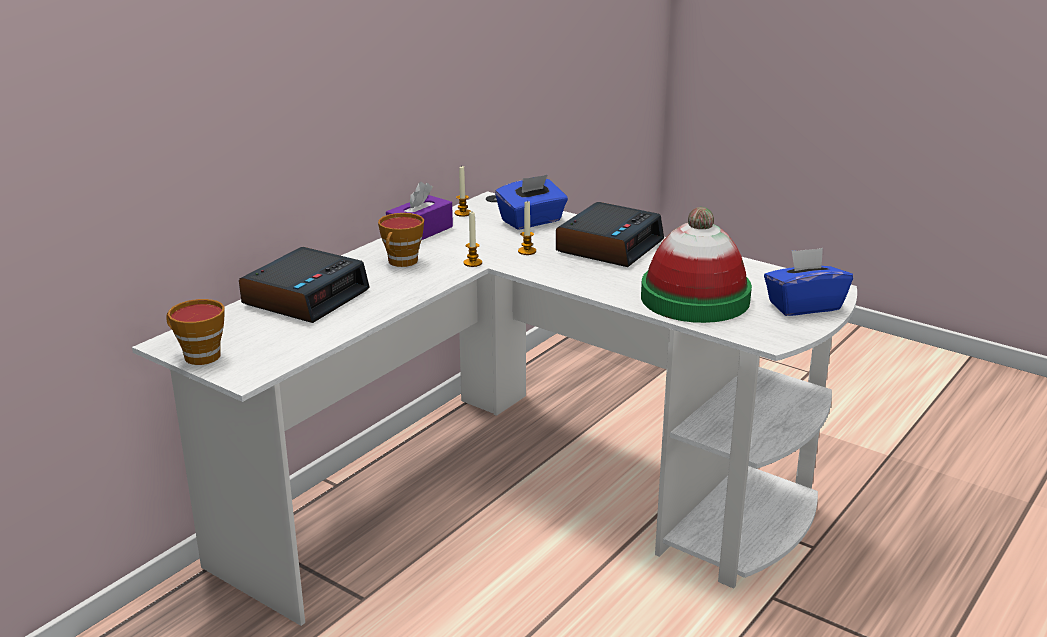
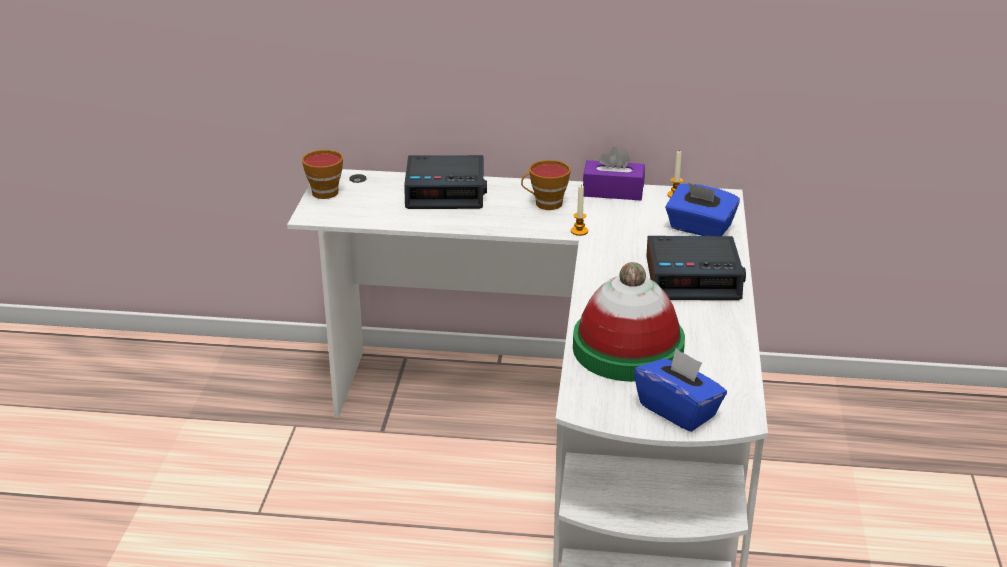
camera: 60 degrees right, 5 degrees up
candle [518,201,536,255] -> none

